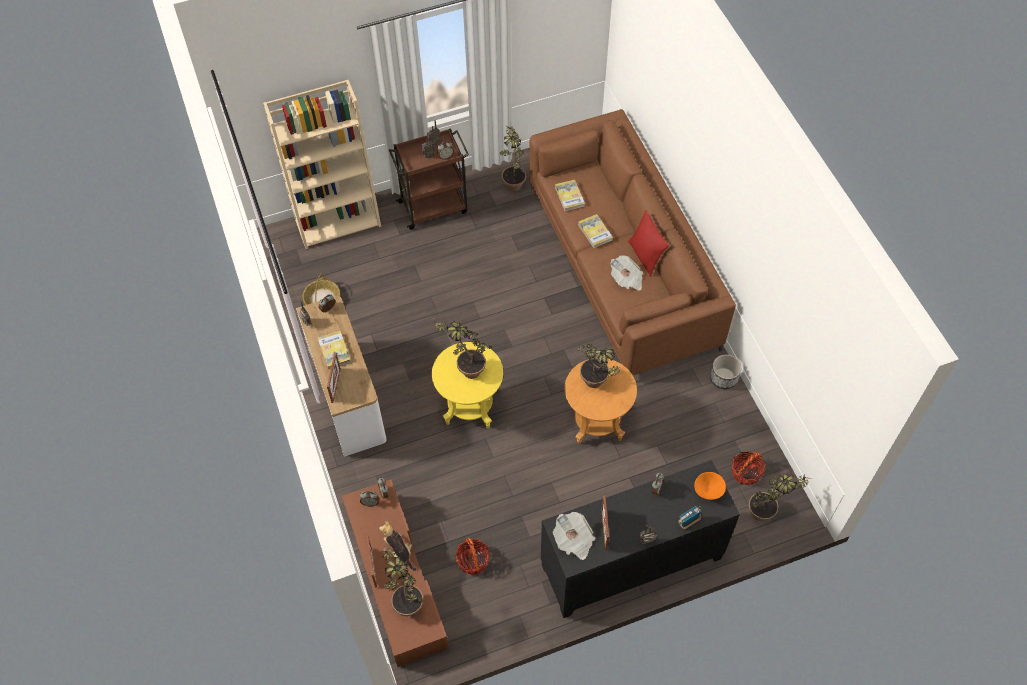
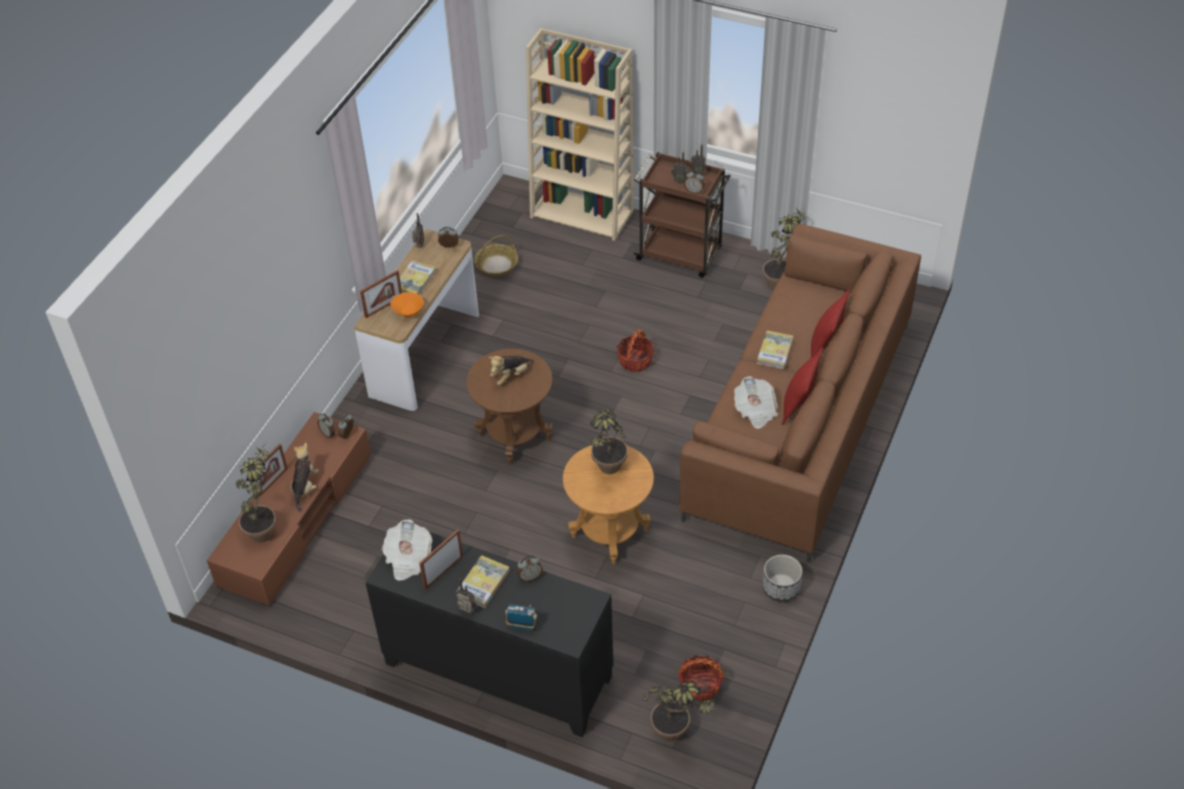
camera: 45 degrees right, 10 degrees down
yellow side table [432,342,503,429] -> brown side table [466,349,553,465]
potted plant [433,318,492,379] -> plush toy [489,355,534,385]
basket [455,538,490,575] -> basket moved to [617,329,654,372]
book [555,180,585,211] -> book moved to [456,555,510,608]
orange bowl [694,472,726,500] -> orange bowl moved to [390,292,424,317]
none -> red pillow [811,290,850,358]

